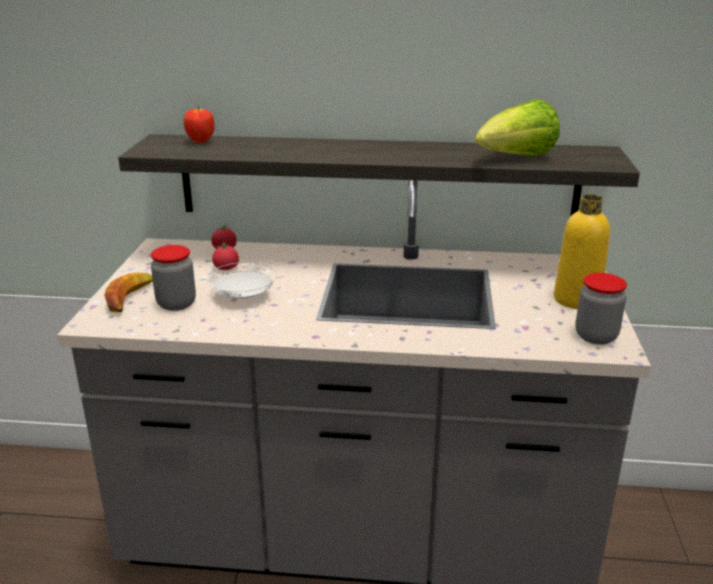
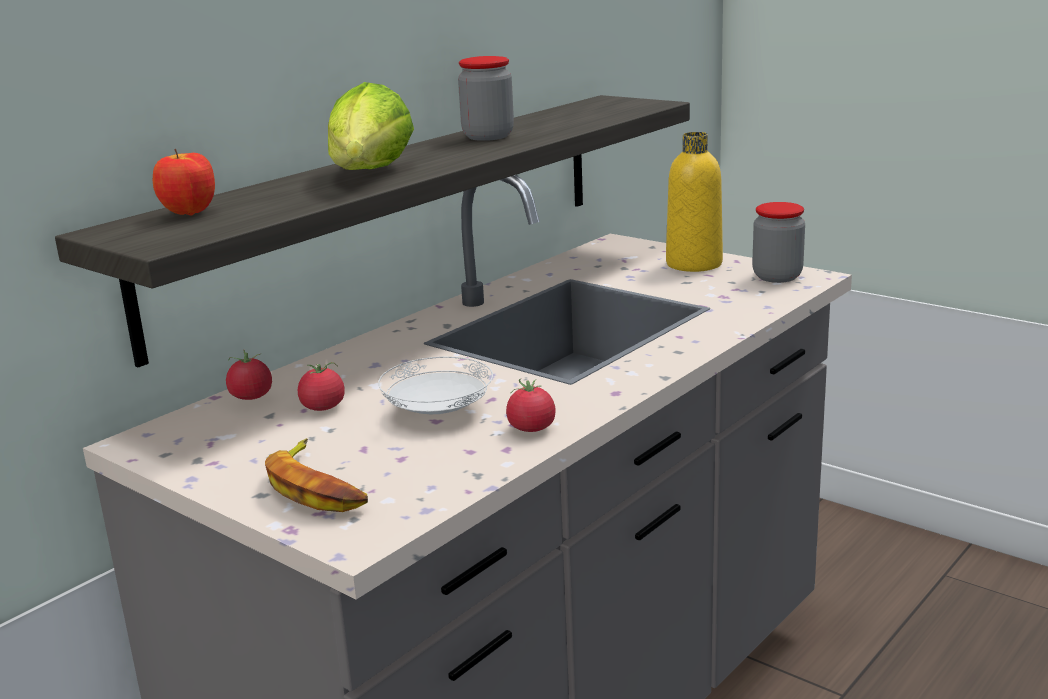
camera: 55 degrees left, 5 degrees down
jar [151,245,196,311] -> jar moved to [458,56,514,141]
lettuce [475,99,560,156] -> lettuce moved to [328,82,414,170]
none -> tomato [506,379,556,432]

